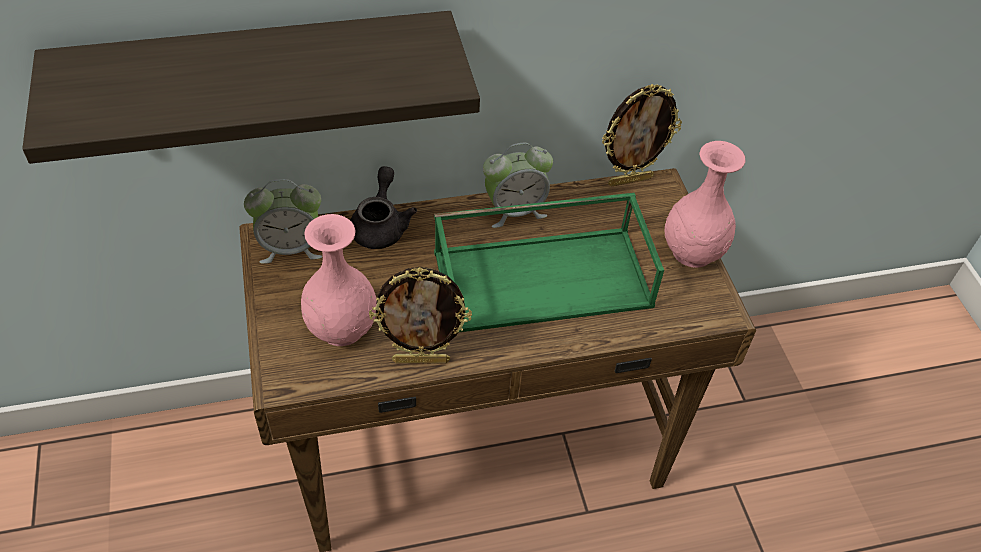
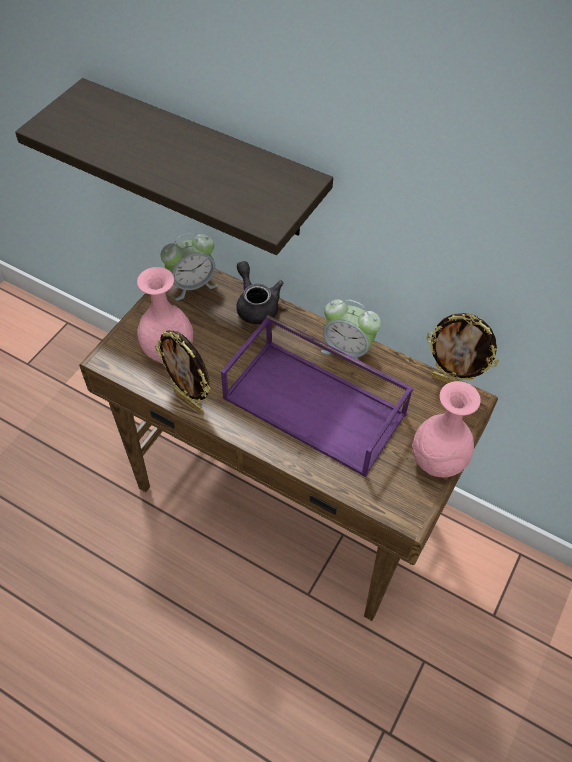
camera: 45 degrees right, 5 degrees up
alarm clock [244,179,322,264] -> alarm clock turned 60 degrees counterclockwise [160,233,218,300]
grey teapot [350,166,417,249] -> grey teapot turned 75 degrees counterclockwise [236,261,283,324]
green tray [434,193,664,333] -> purple tray [221,315,414,477]

